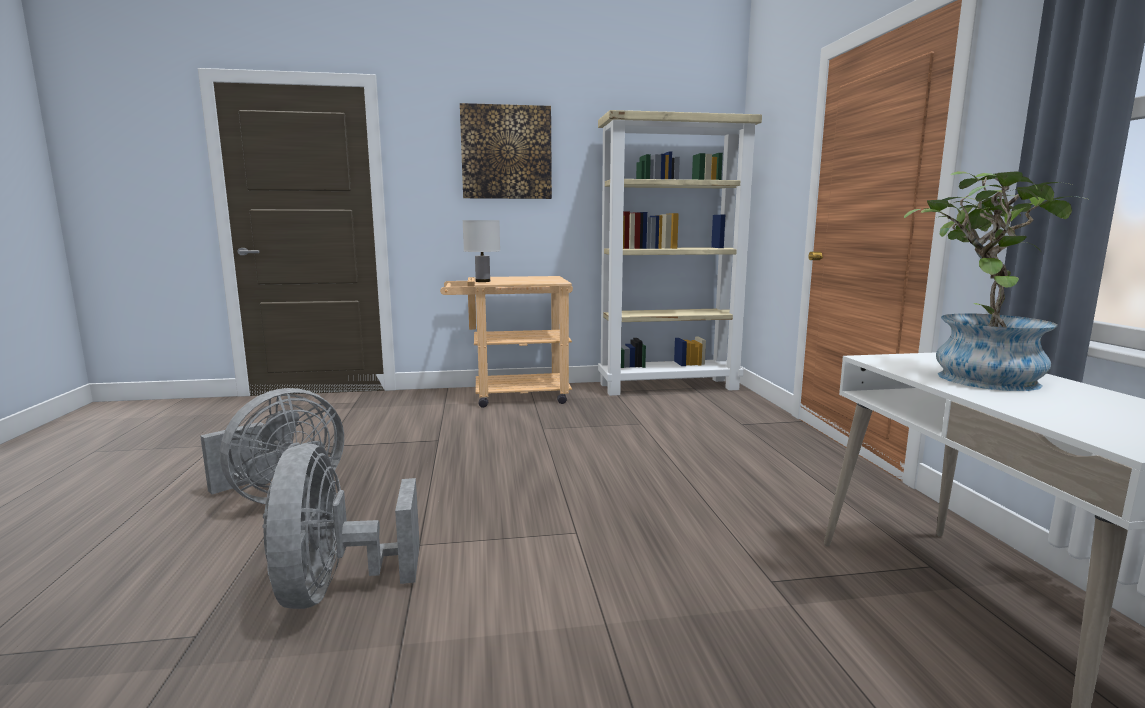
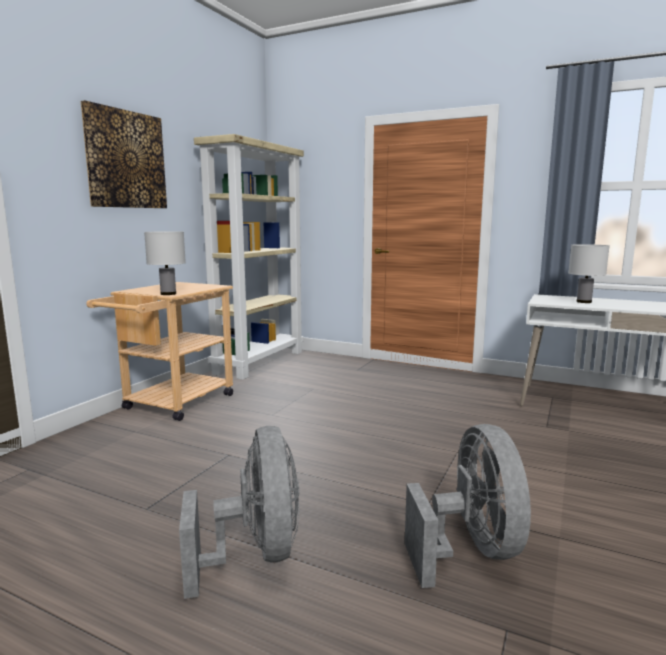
camera: 55 degrees left, 0 degrees up
grey fan [262,444,420,609] -> grey fan turned 120 degrees counterclockwise [405,424,531,588]
potted plant [904,171,1087,391] -> white table lamp [568,244,610,303]

